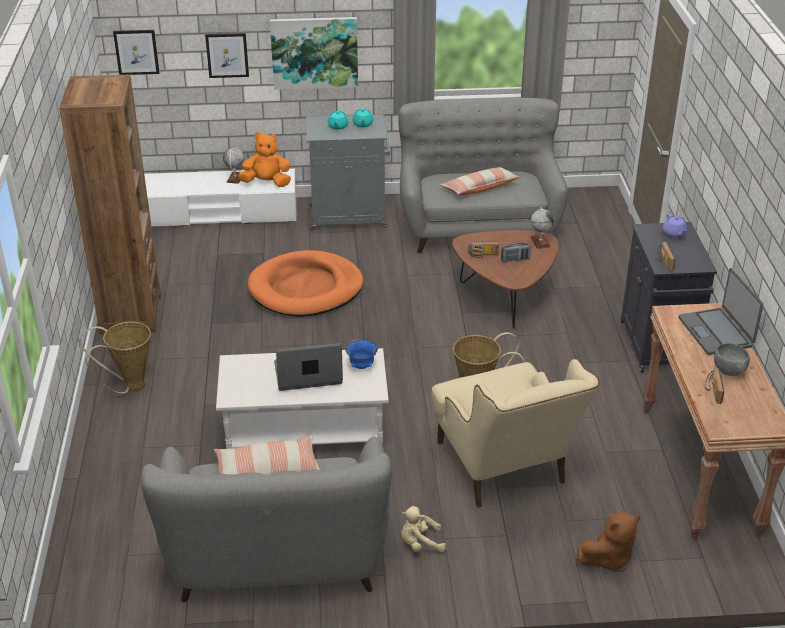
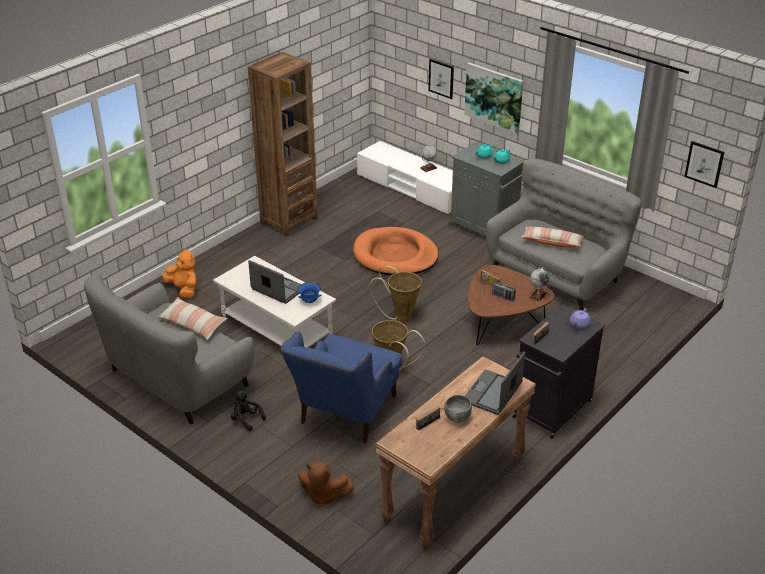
camera: 45 degrees right, 0 degrees up
basket [79,322,151,394] -> basket moved to [370,266,422,322]
picture [113,30,160,75] -> picture moved to [684,141,724,188]
orange plush toy [238,132,291,187] -> orange plush toy moved to [162,248,196,298]
beige plush toy [402,506,446,552] -> black plush toy [231,390,266,431]
beige armchair [432,359,599,508] -> blue armchair [281,331,402,444]

